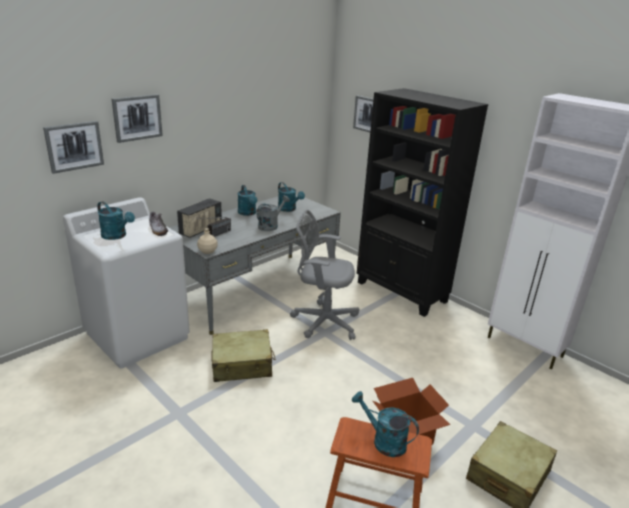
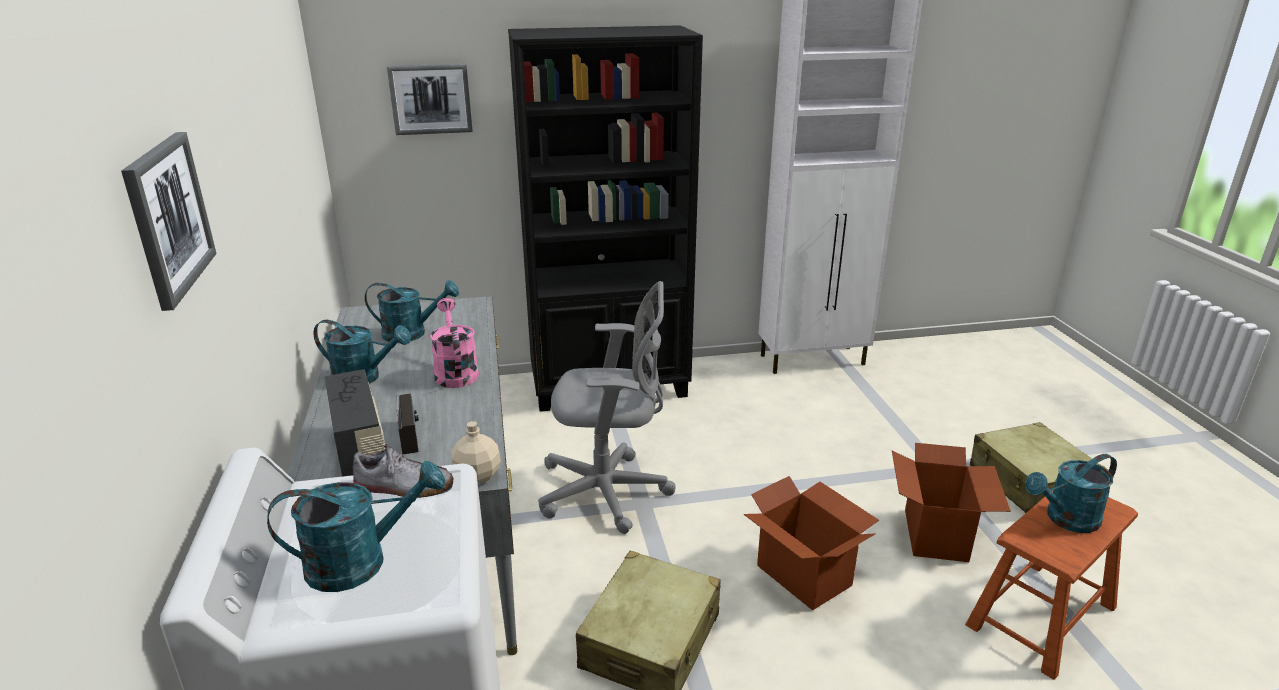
camera: 55 degrees left, 0 degrees up
picture [43,121,104,174] -> none
grey watering can [257,195,290,231] -> pink watering can [430,298,479,388]
grey office chair [290,210,359,340] -> grey office chair turned 135 degrees counterclockwise [538,281,675,534]
none -> cardboard box [744,476,879,610]

